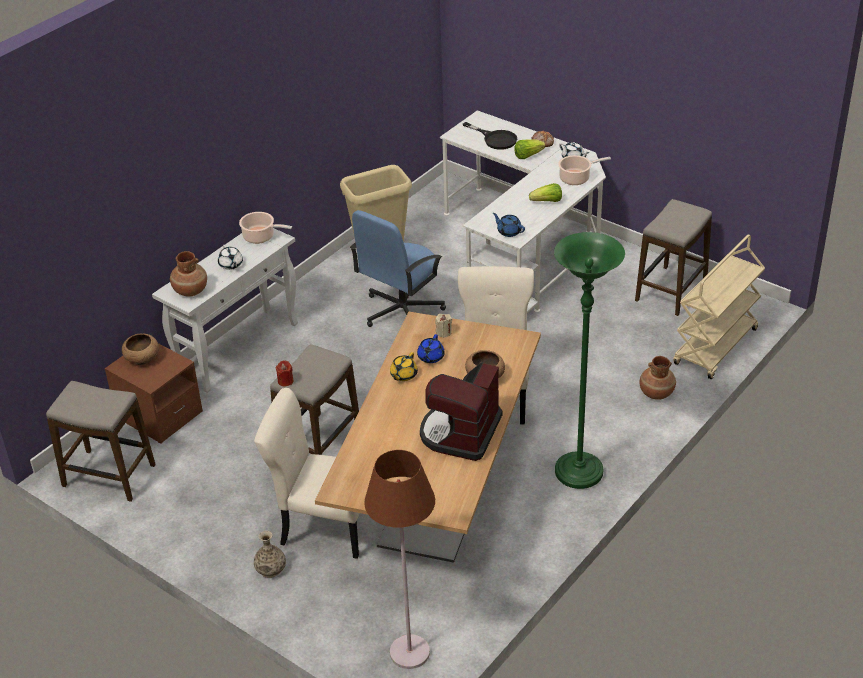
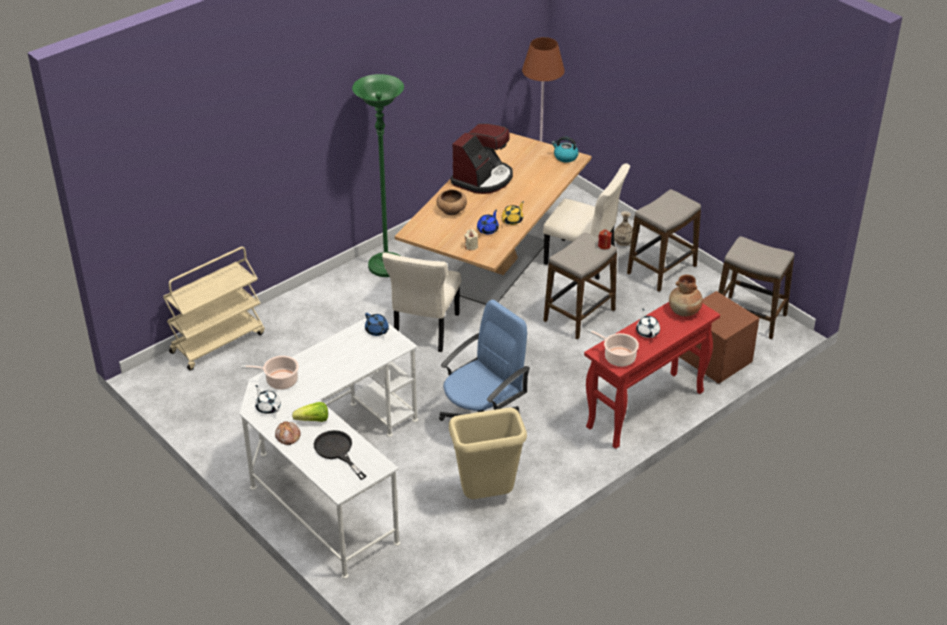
camera: 170 degrees left, 0 degrees up
brown bowl [122,334,159,365] -> none
white console table [152,228,298,393] -> red console table [584,302,720,449]
lettuce [529,183,562,202] -> none
stool [635,199,712,316] -> stool moved to [627,189,701,292]
brown vase [639,356,676,400] -> none
none -> kettle [552,137,579,162]

